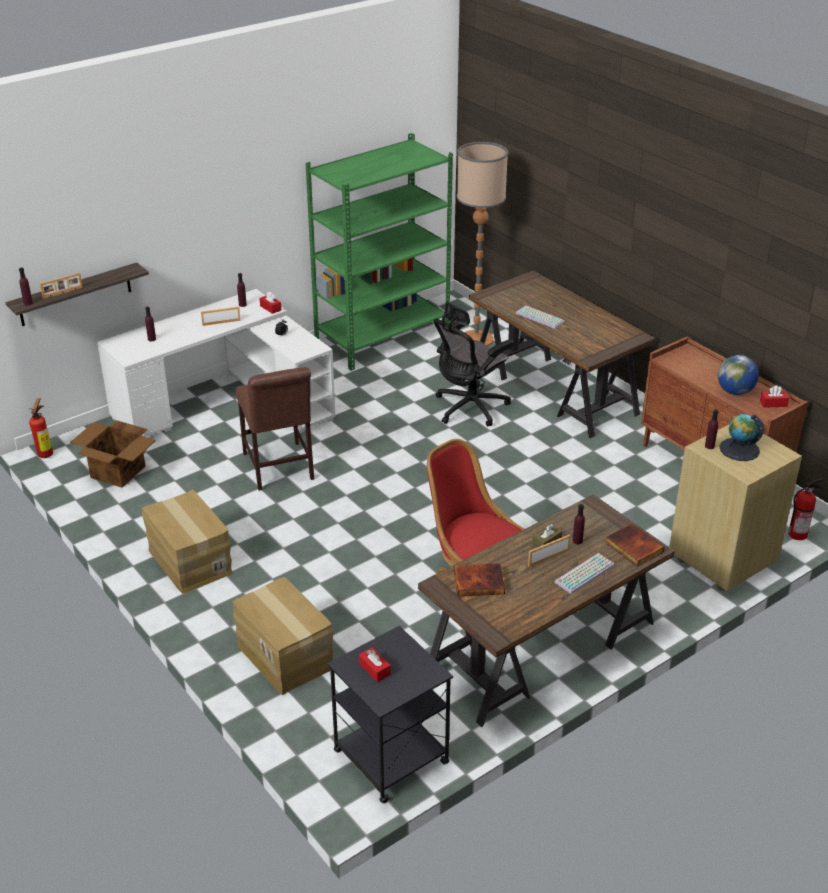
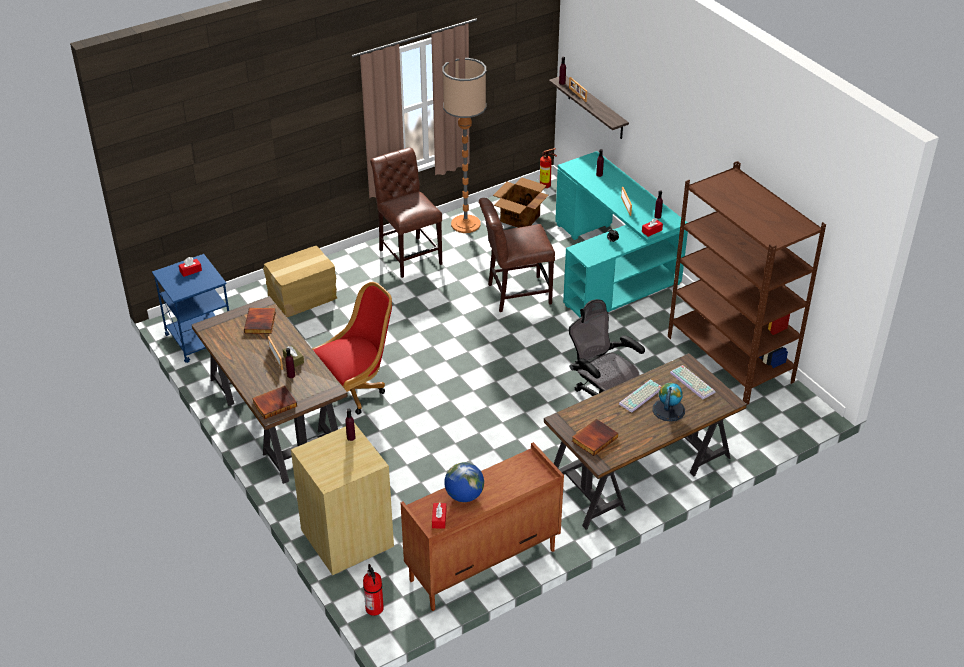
camera: 95 degrees right, 5 degrees up
white desk [97,289,335,437] -> turquoise desk [555,151,688,317]
cardboard box [142,489,233,594] -> brown chair [370,147,442,278]
green bookcase [306,133,453,371] -> brown bookcase [668,161,826,405]
black cart [327,626,453,803] -> blue cart [152,254,229,363]
floor lamp [456,142,508,346] -> floor lamp moved to [442,58,486,233]
keyboard [554,553,615,594] -> keyboard moved to [670,365,716,399]
globe [719,414,764,461] -> globe moved to [652,383,685,422]
none -> book [572,419,618,456]

